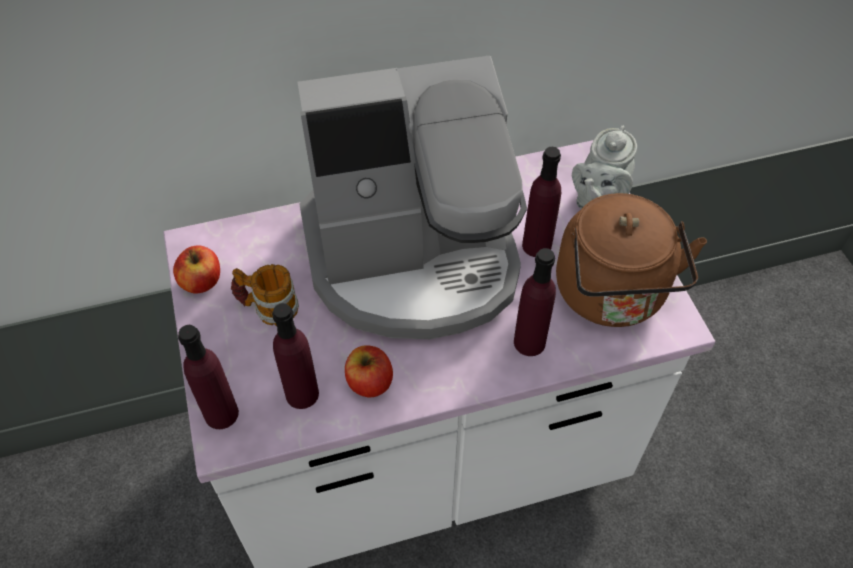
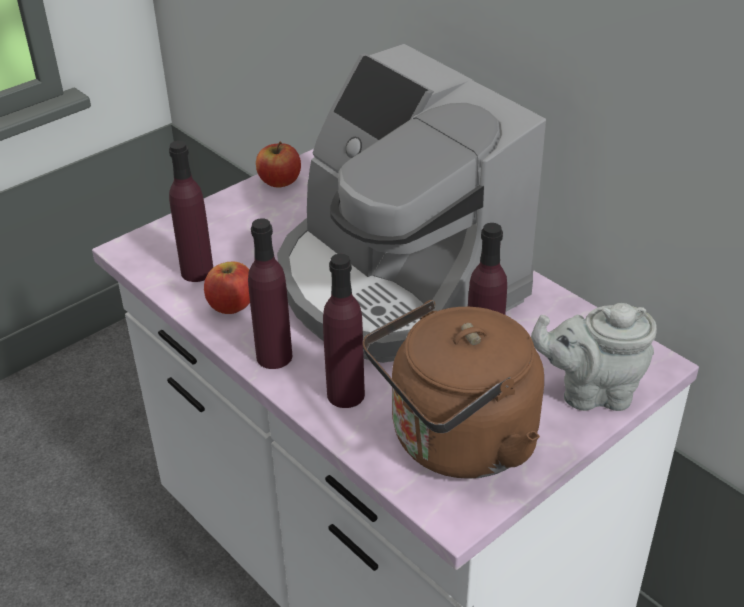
camera: 65 degrees right, 15 degrees down
purple bottle [178,325,239,429] -> purple bottle moved to [248,218,292,369]
mug [231,264,299,326] -> none

